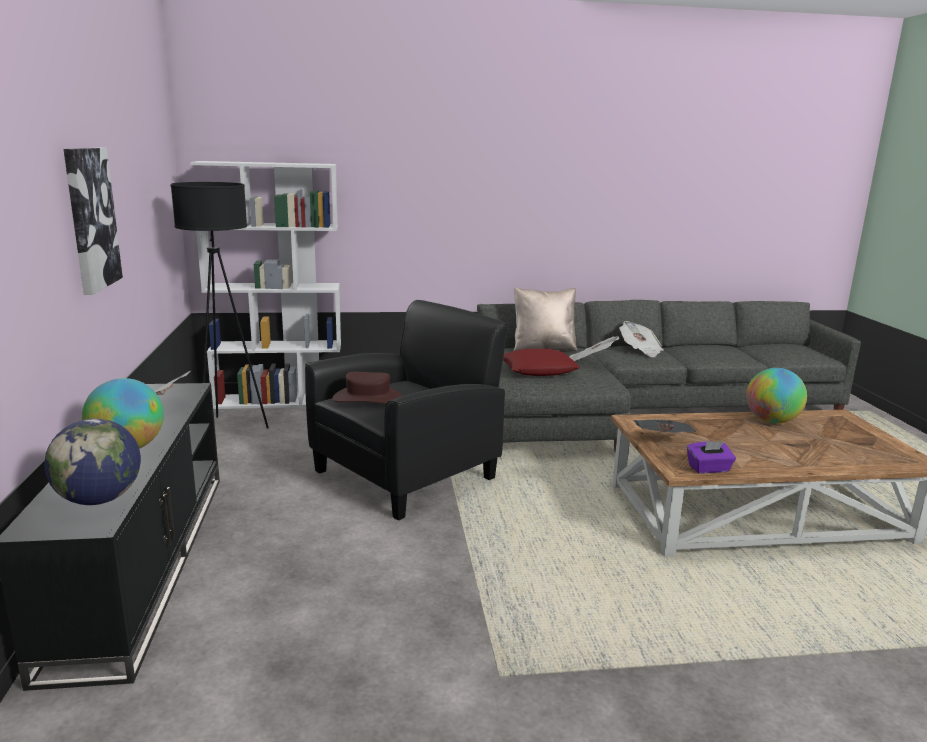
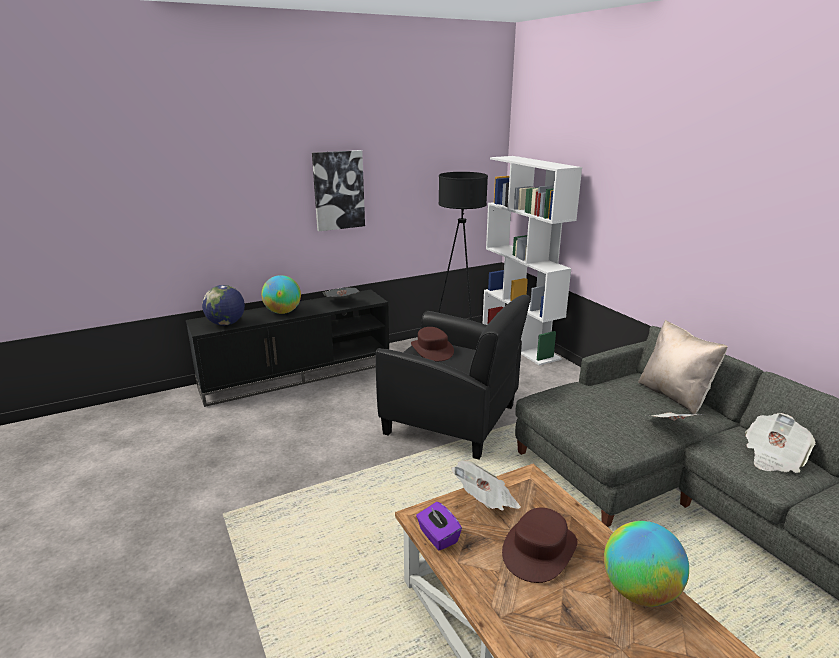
camera: 70 degrees right, 5 degrees up
red pillow [503,349,580,376] -> none
none -> brown hat [502,508,577,583]

